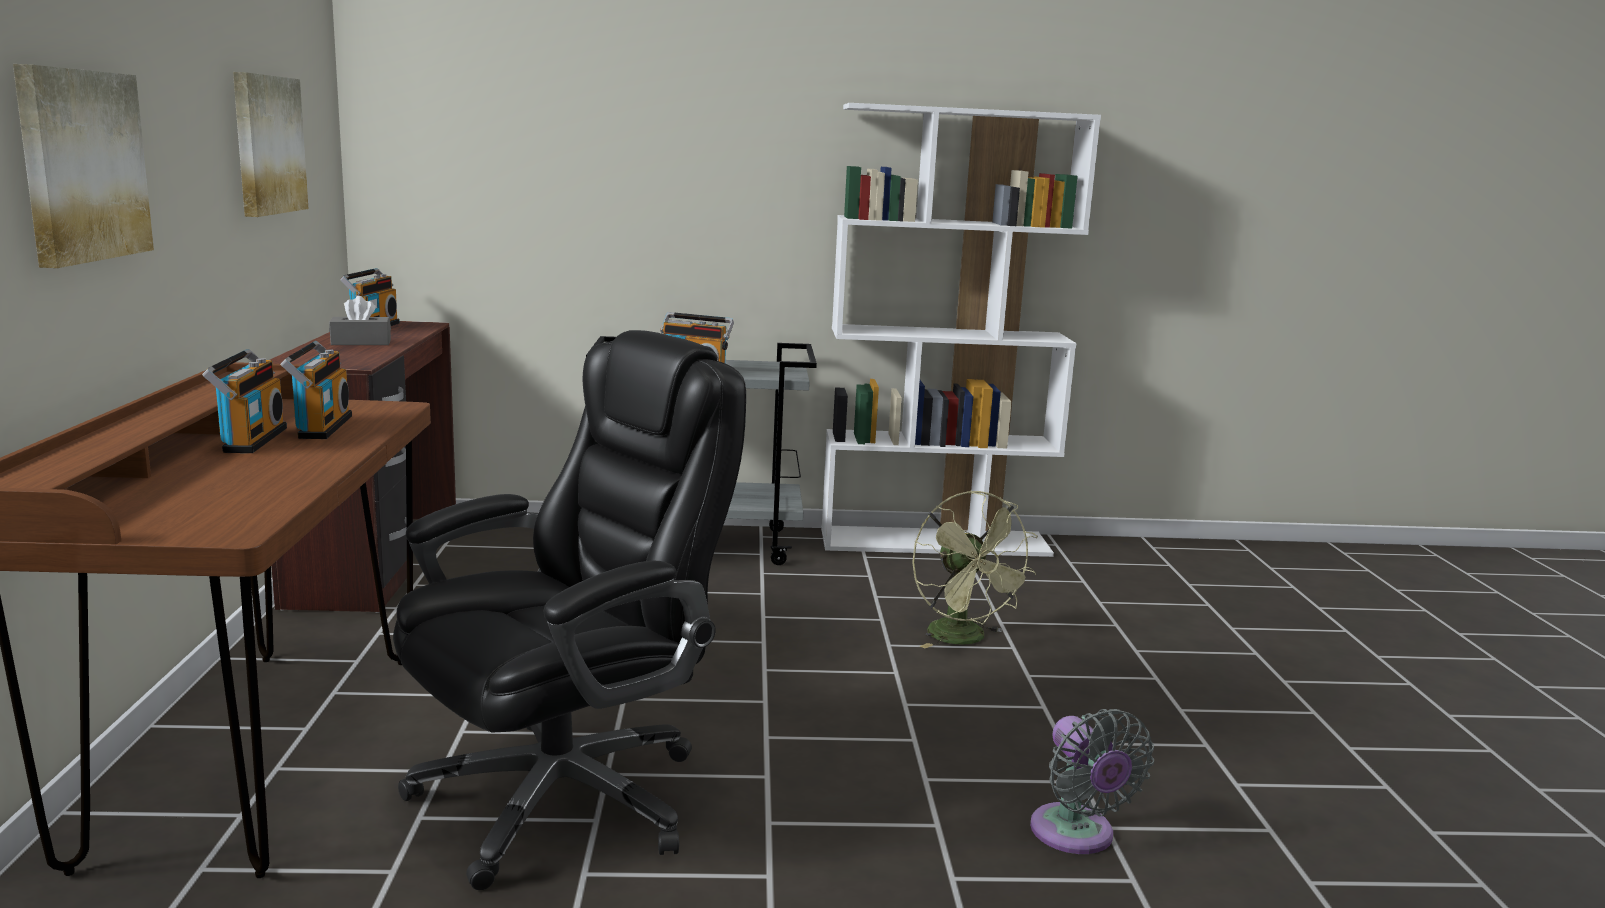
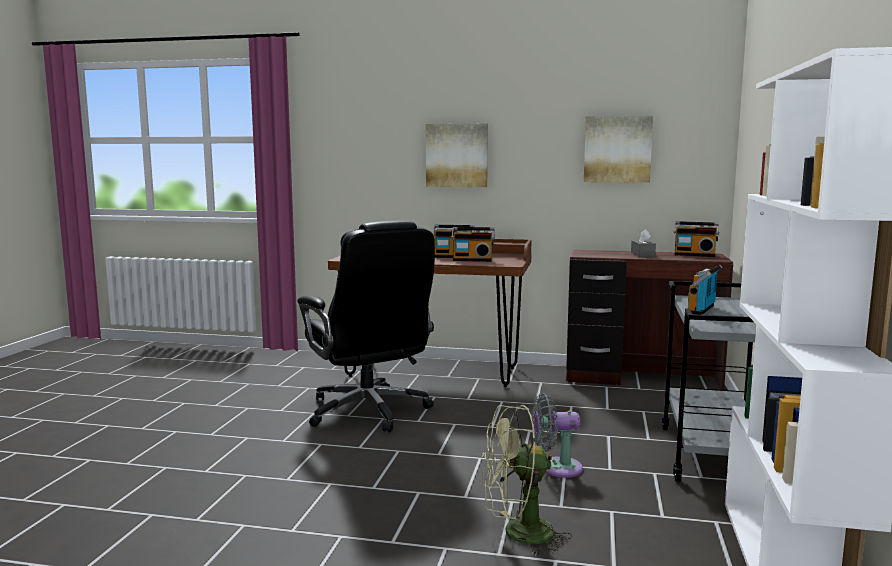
camera: 105 degrees right, 5 degrees down
grey fan [1030,709,1154,854] -> grey fan moved to [533,394,583,478]

